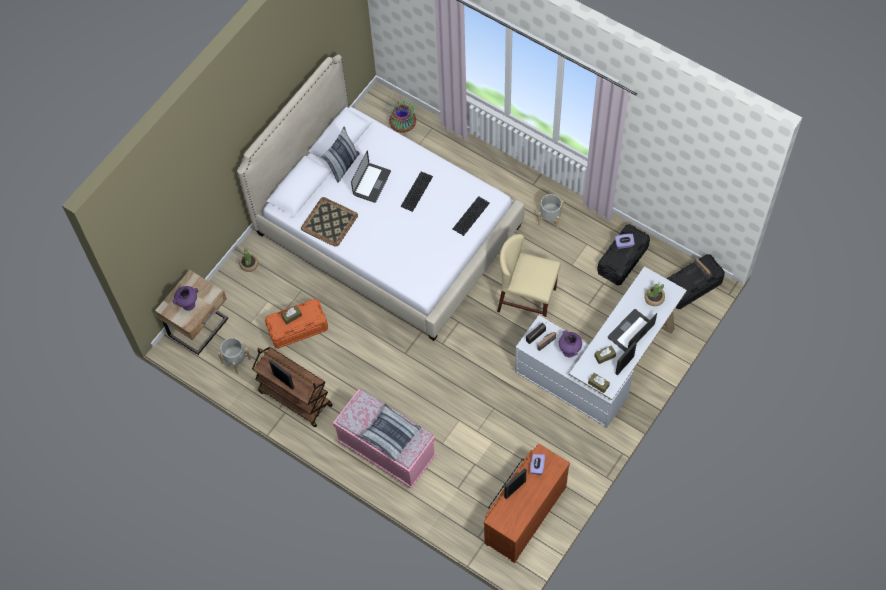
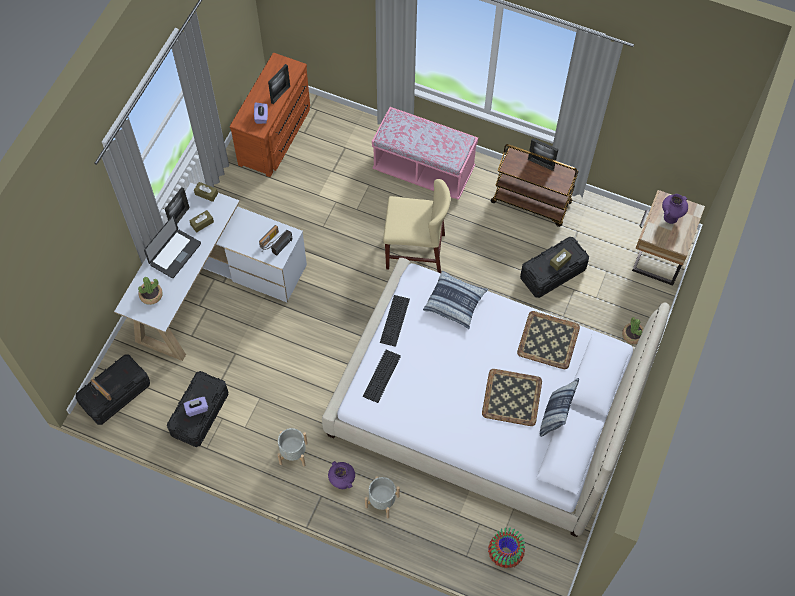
camera: 165 degrees right, 0 degrees up
grey planter [218,338,251,374] -> grey planter moved to [365,476,400,518]
orange storage box [265,299,328,349] -> black storage box [520,237,589,298]
laptop [351,150,391,203] -> tray [482,369,542,426]
pillow [359,403,421,461] -> pillow moved to [423,271,488,329]
keyboard [400,171,433,212] -> keyboard moved to [380,295,410,347]
beige chair [497,234,561,317] -> beige chair moved to [383,179,451,273]
purple vase [559,331,582,358] -> purple vase moved to [328,461,355,489]

